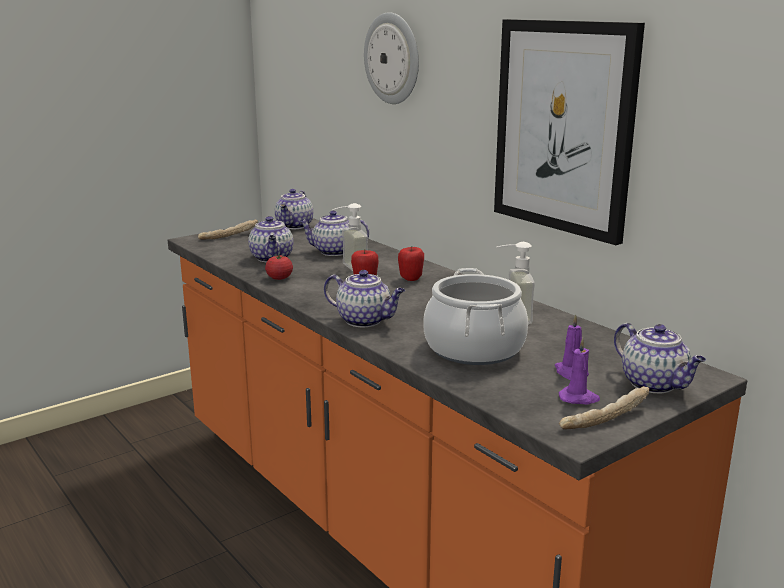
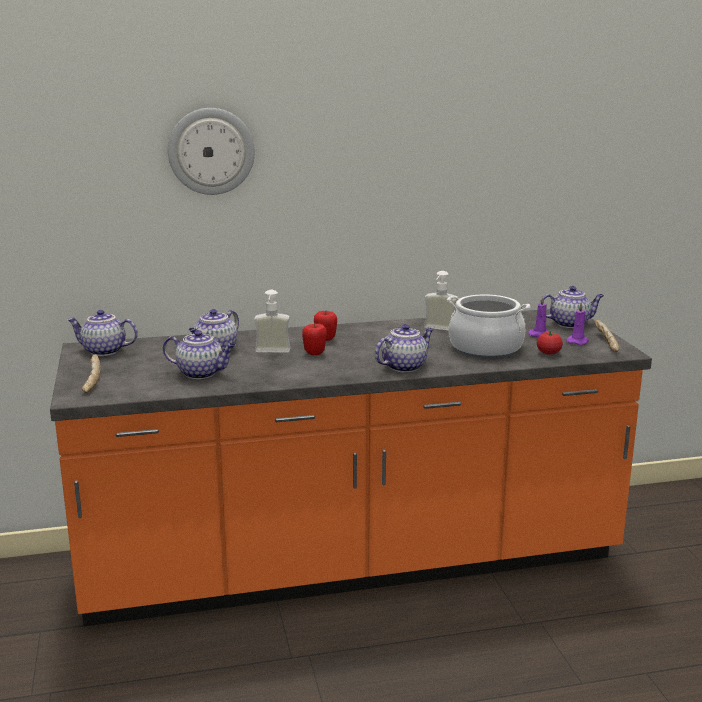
camera: 65 degrees left, 0 degrees up
tomato [265,255,293,280] -> tomato moved to [537,331,563,355]
teapot [275,189,313,229] -> teapot turned 150 degrees clockwise [67,310,138,356]
picture [494,19,645,245] -> none

